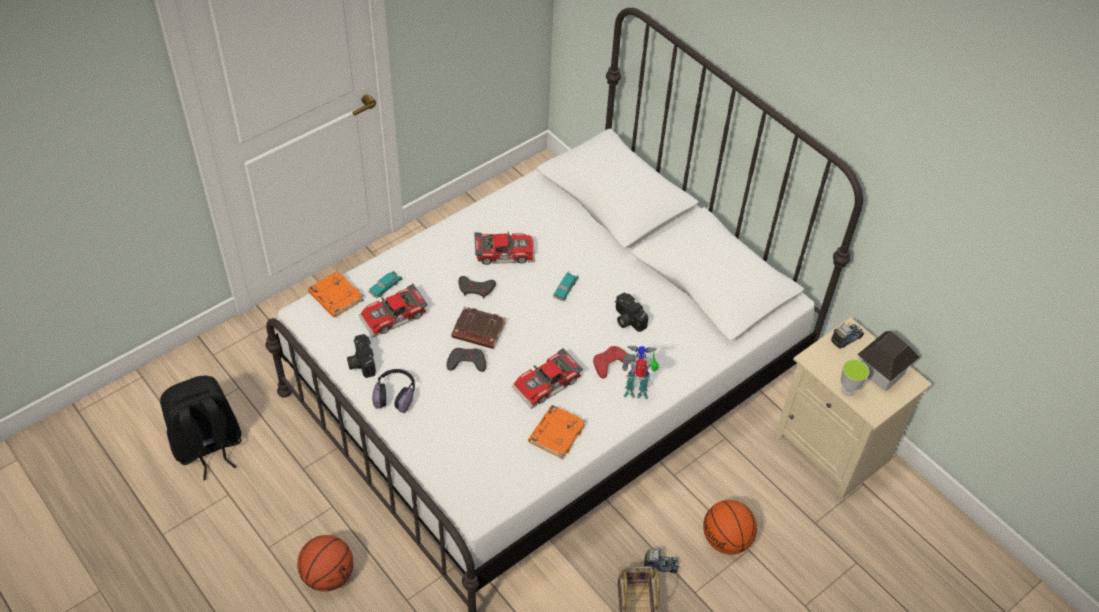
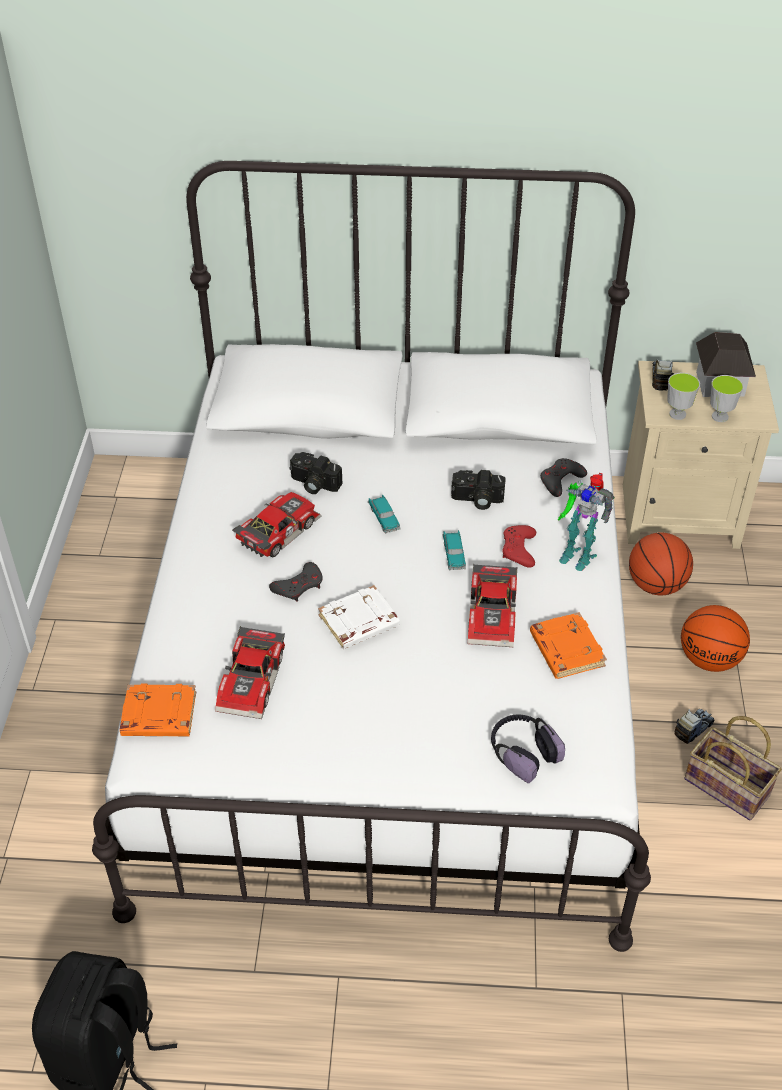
camera: 45 degrees left, 5 degrees down
basketball [297,535,353,592] -> basketball moved to [629,532,693,595]
camera [347,334,376,378] -> camera moved to [290,452,342,494]
toy car [369,271,403,298] -> toy car moved to [442,530,466,570]
headphones [372,369,415,413] -> headphones moved to [491,715,565,783]
grey game controller [447,348,486,372] -> grey game controller moved to [540,458,587,497]
brown book [452,307,506,349] -> white book [318,585,400,649]
toy robot [622,345,659,399] -> toy robot turned 105 degrees counterclockwise [557,473,615,571]
none -> cup [667,373,700,420]

